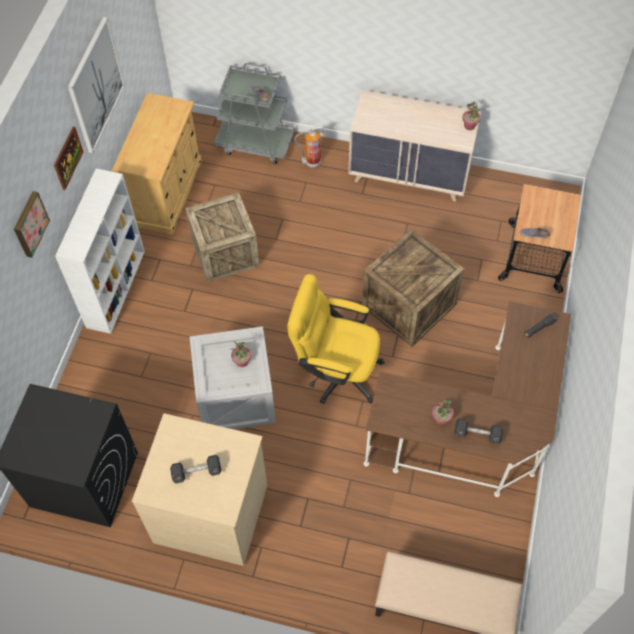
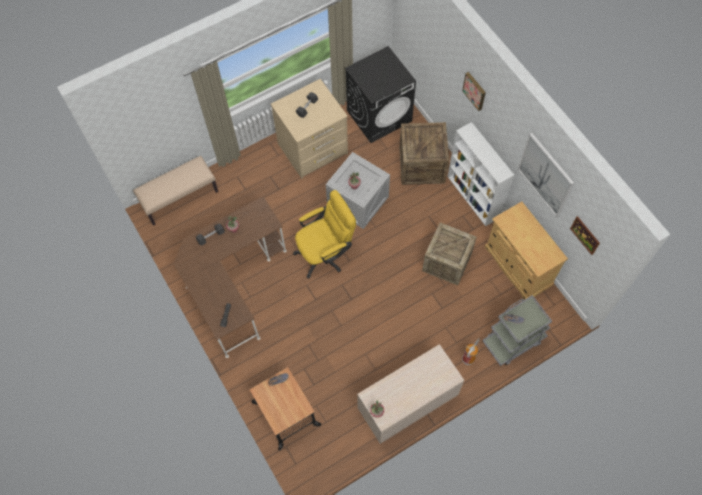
camera: 135 degrees right, 5 degrees up
picture [54,126,83,190] -> picture moved to [570,216,600,255]
crate [362,229,464,347] -> crate moved to [399,122,449,185]

